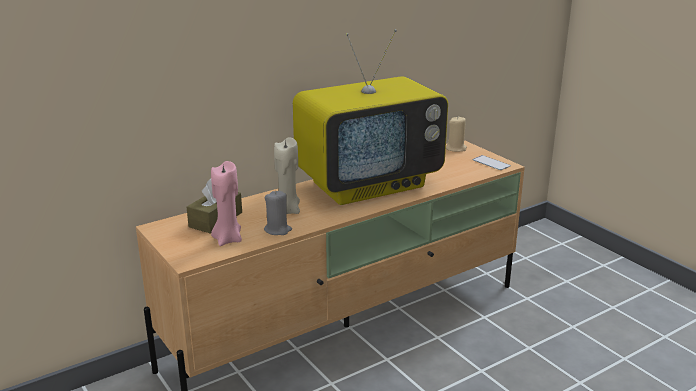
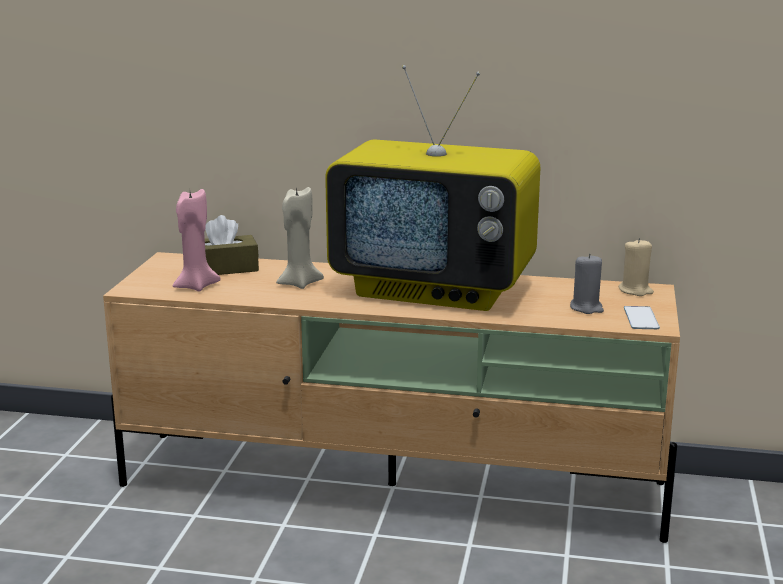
camera: 45 degrees right, 5 degrees down
grey candle [264,191,292,235] -> grey candle moved to [570,253,604,314]

